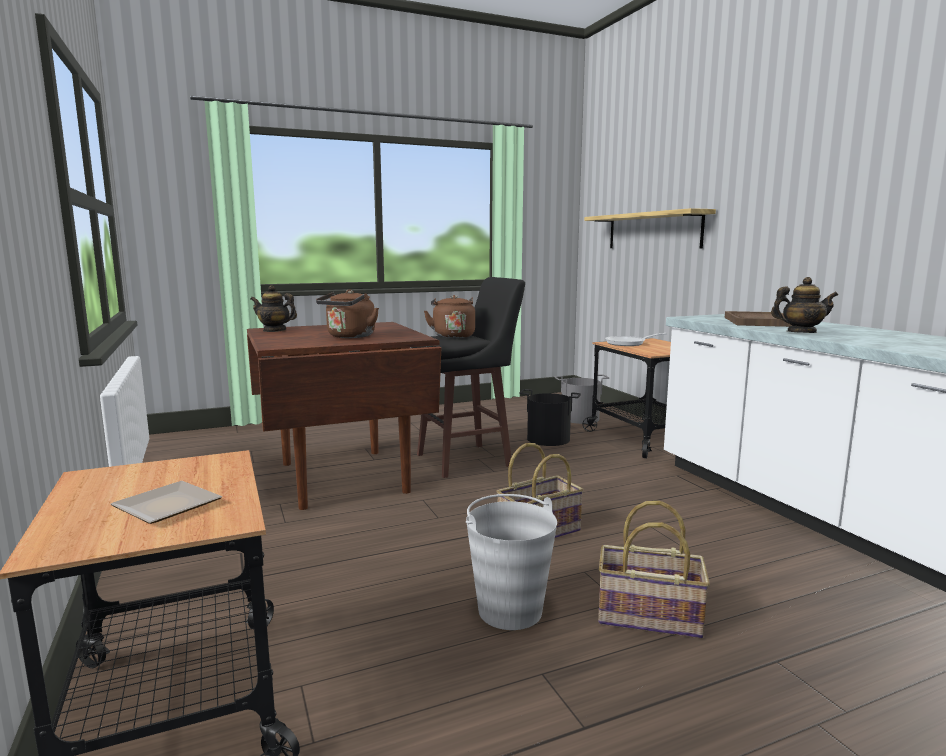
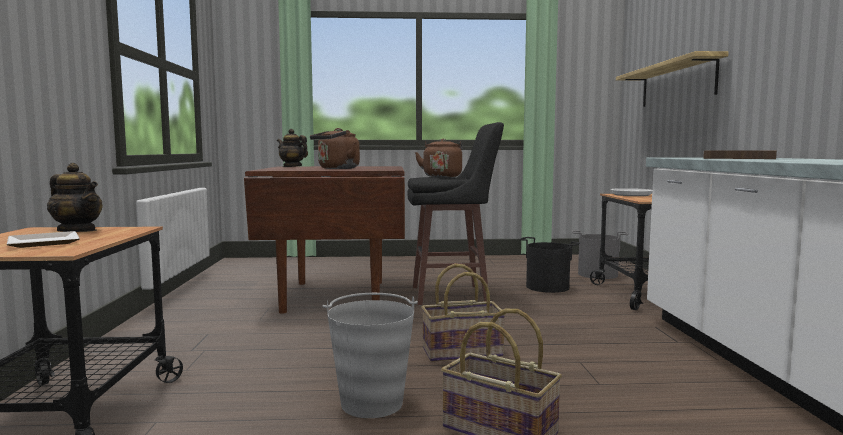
camera: 20 degrees right, 5 degrees down
teapot [771,277,838,333] -> teapot moved to [47,163,103,232]

